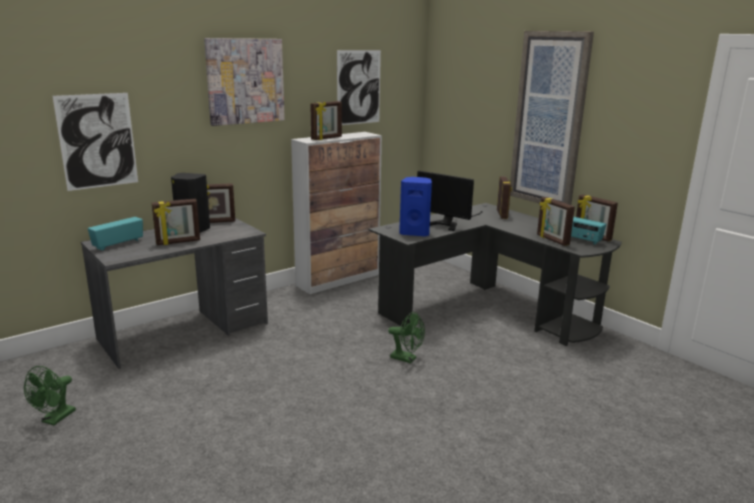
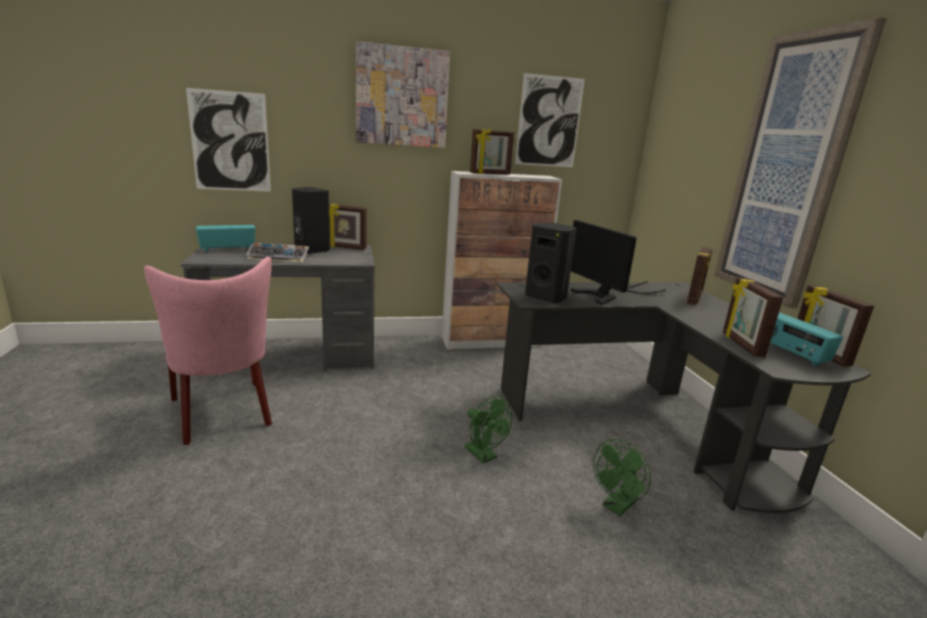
camera: 25 degrees right, 0 degrees up
green fan [24,366,76,425] -> green fan moved to [593,439,651,516]
picture frame [152,199,200,245] -> keyboard [246,242,309,262]
blue speaker [399,177,432,237] -> black speaker [525,223,577,303]
none -> pink chair [144,257,272,445]

